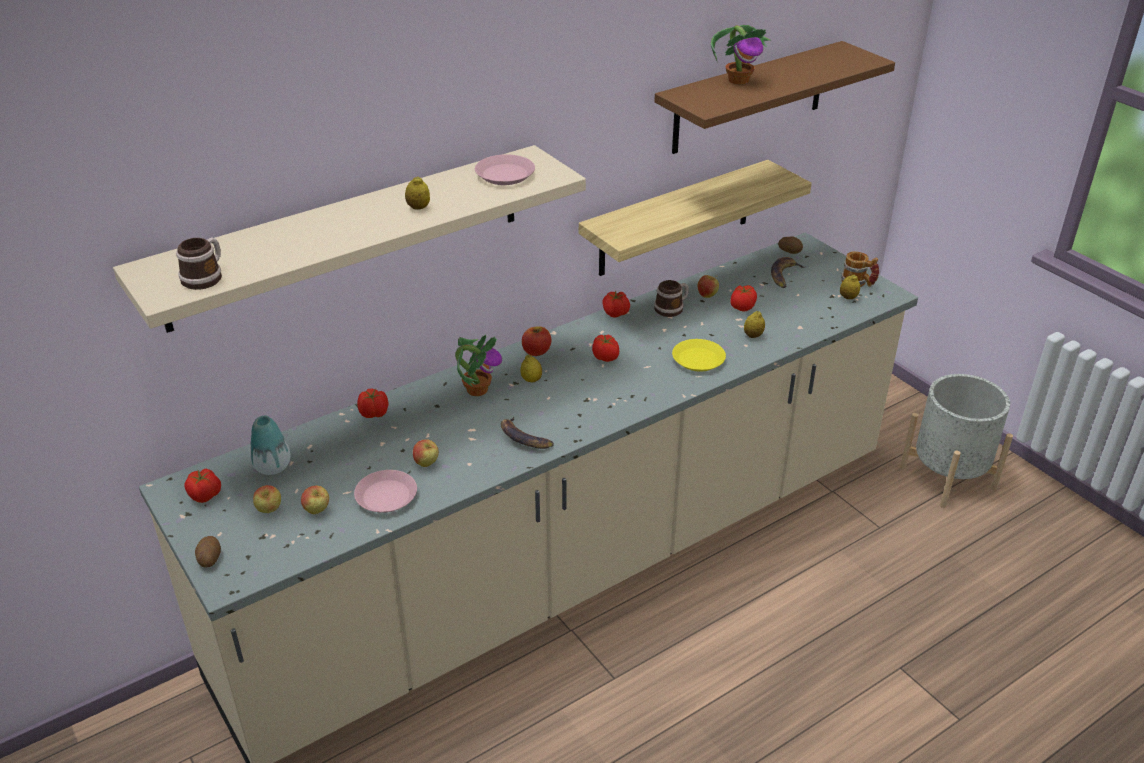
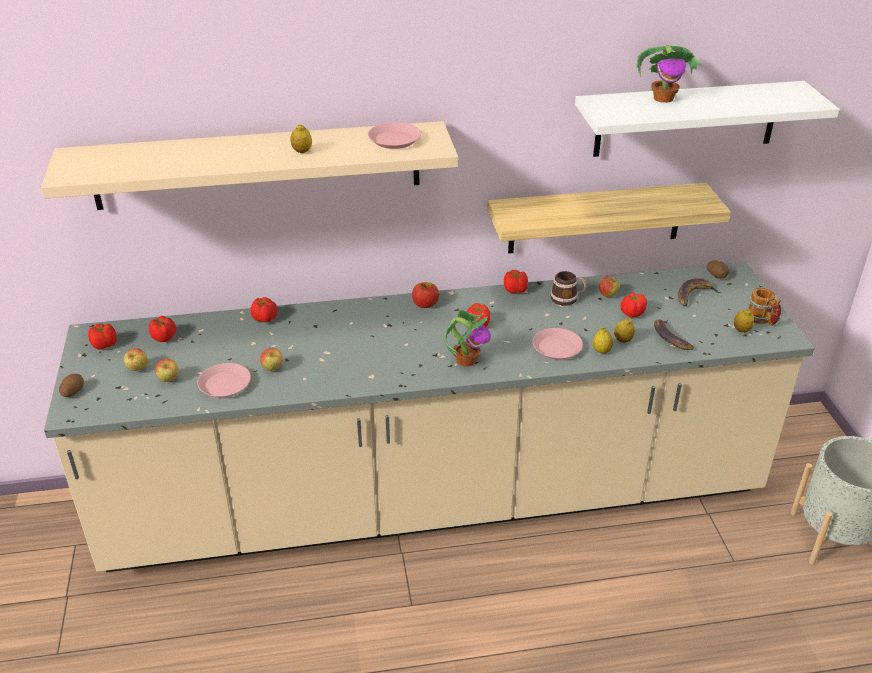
camera: 25 degrees right, 0 degrees up
mug [176,237,222,290] -> none
vase [250,416,291,475] -> tomato [149,316,176,342]
potted plant [455,334,502,396] -> potted plant moved to [444,310,491,367]
banana [501,417,554,449] -> banana moved to [654,319,694,350]
lemon [520,355,542,382] -> lemon moved to [593,328,613,354]
brown shelf [654,41,895,154] -> white shelf [575,81,840,157]
yellow plate [672,339,726,372] -> pink plate [533,328,583,359]

